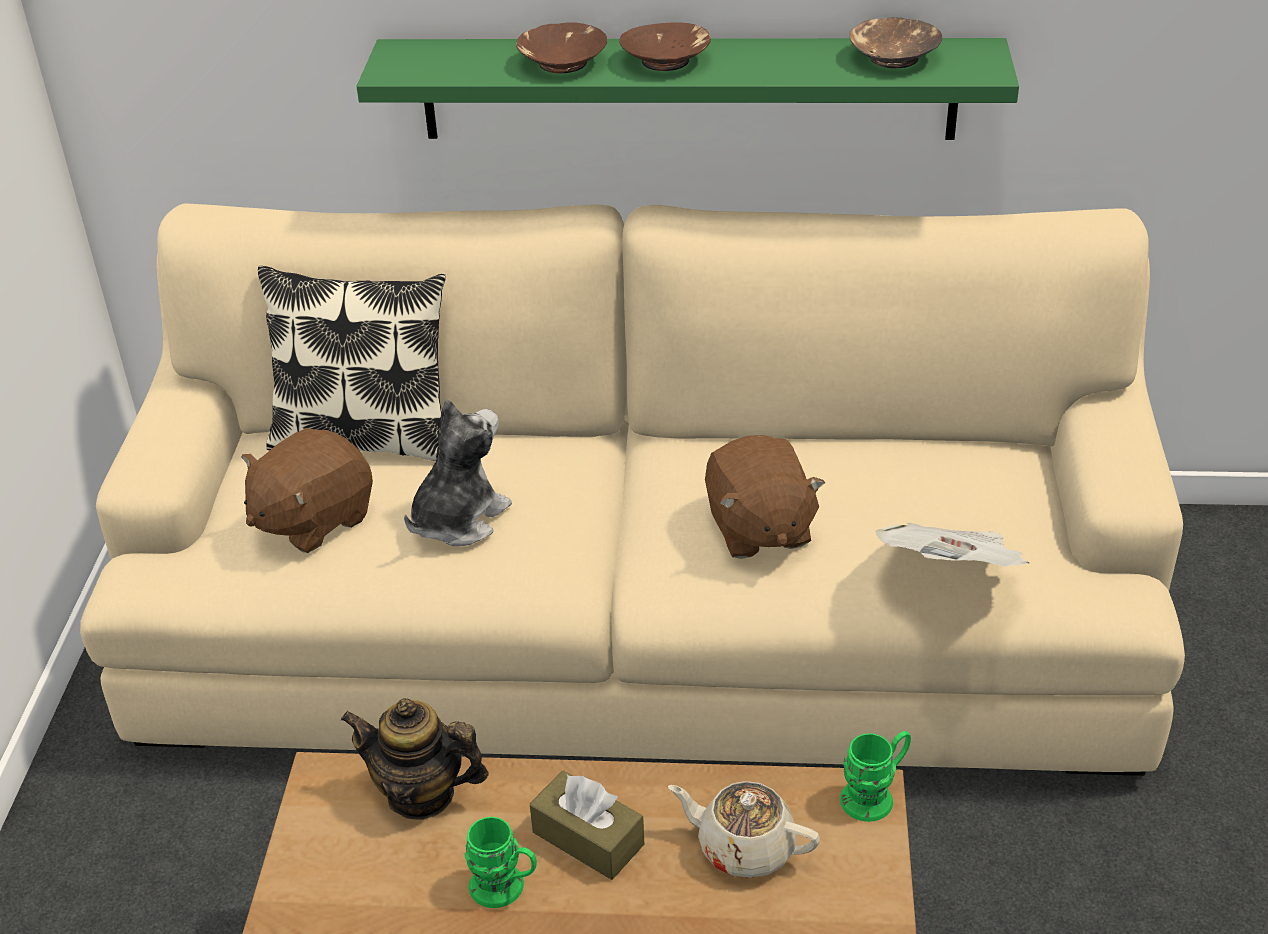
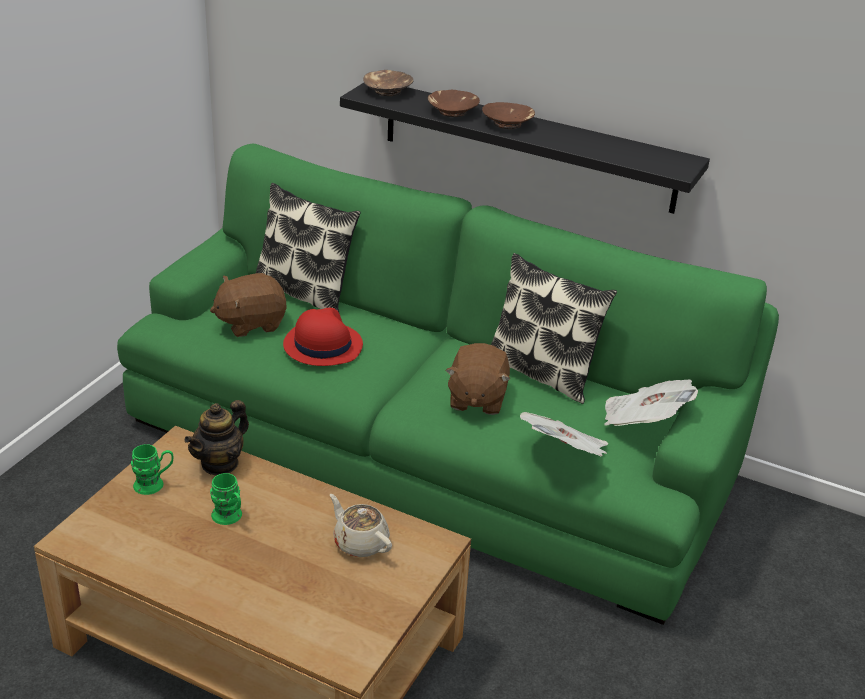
camera: 20 degrees right, 5 degrees down
beige sofa [80,204,1185,776] -> green sofa [117,144,779,625]
teapot [341,698,489,820] -> teapot turned 90 degrees counterclockwise [184,400,249,476]
green shelf [356,38,1019,140] -> black shelf [340,83,710,214]
plush toy [404,399,512,546] -> red hat [283,308,363,366]
brown tissue box [530,770,644,880] -> none
green mug [840,731,911,822] -> green mug moved to [131,444,173,495]
brown bowl [849,17,942,68] -> brown bowl moved to [363,70,414,96]
none -> pillow [491,253,617,404]
none -> newspaper [604,379,698,426]

